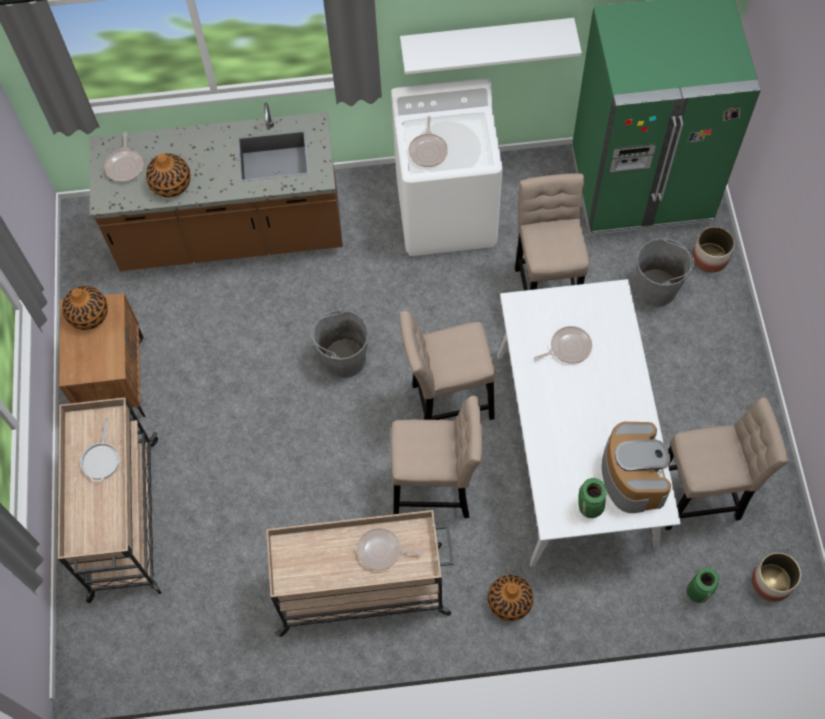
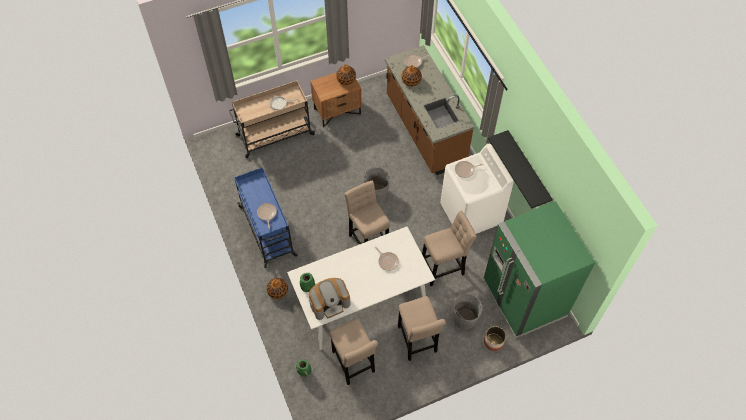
camera: 70 degrees right, 5 degrees down
beige cart [266,510,454,637] -> blue cart [234,167,297,268]
beige stool [391,396,482,518] -> beige stool moved to [398,296,446,361]
white shelf [400,18,582,74] -> black shelf [488,130,553,209]
planter [752,552,801,601] -> none

